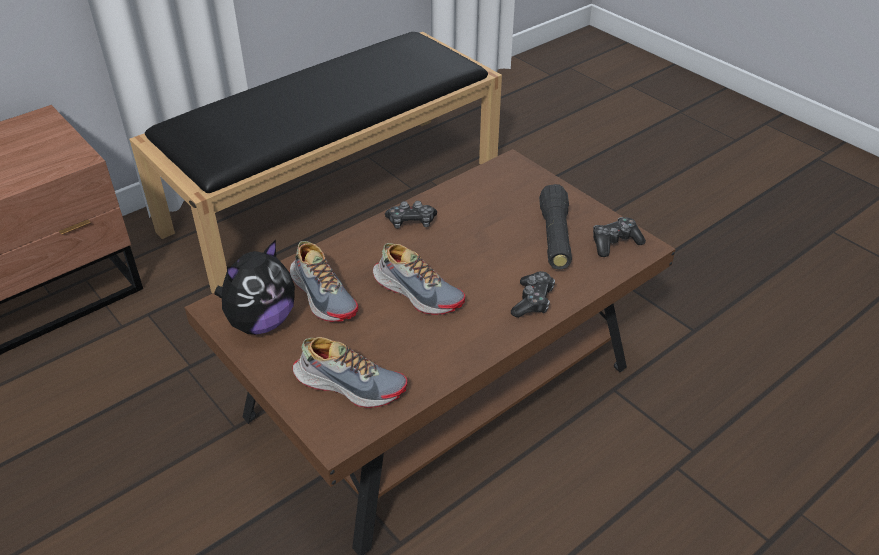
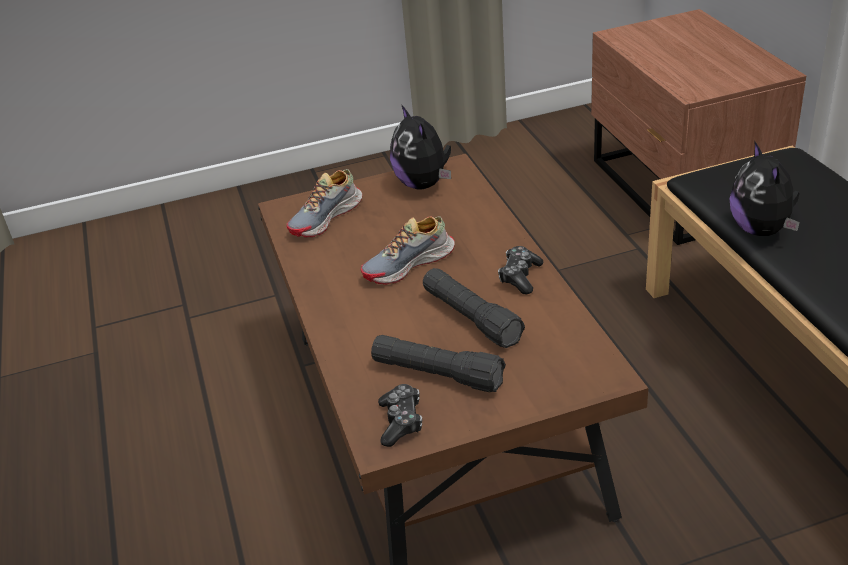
camera: 115 degrees right, 5 degrees down
shoe [290,241,358,322] -> none
game controller [511,271,555,318] -> none
none -> black flashlight [423,268,525,348]
none -> plush toy [729,141,800,236]

